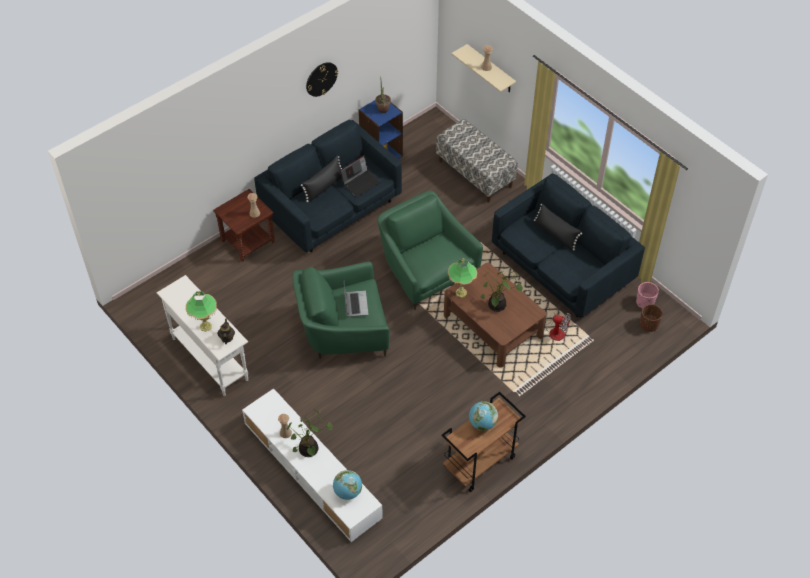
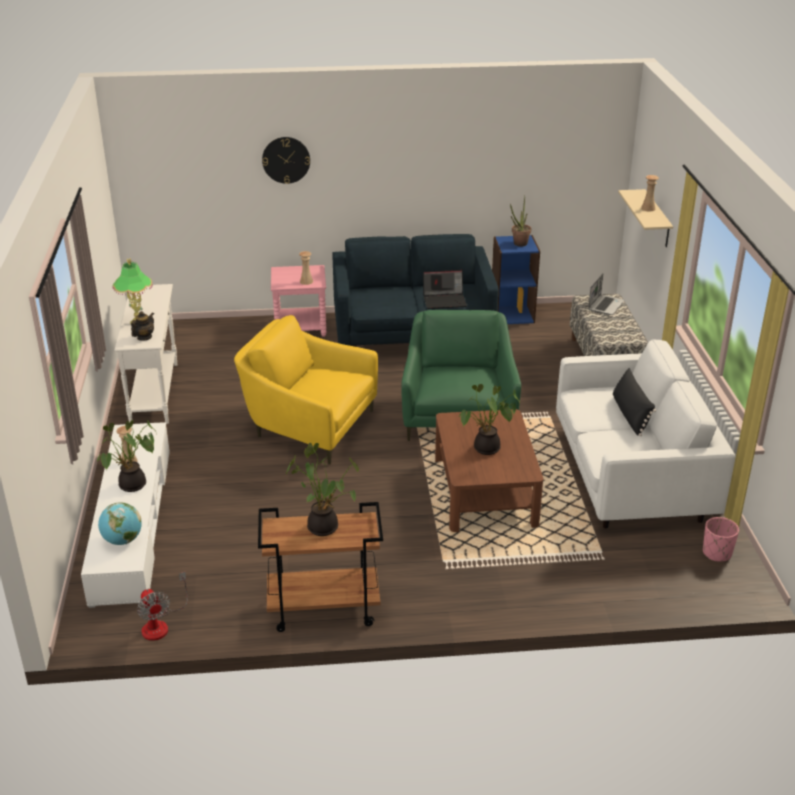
camera: 35 degrees right, 20 degrees down
brown side table [213,189,275,261] -> pink side table [271,265,327,337]
green armchair [292,261,390,359] -> yellow armchair [234,315,378,465]
black pillow [301,156,342,202] -> none
wall clock [306,62,338,97] -> wall clock moved to [262,137,310,184]
laptop [344,283,368,317] -> laptop moved to [588,274,624,315]
table lamp [447,258,477,297] -> none
globe [469,401,498,431] -> potted plant [286,443,359,536]
blue sofa [492,174,645,318] -> white sofa [556,340,735,528]
fan [545,298,571,341] -> fan moved to [137,572,188,641]
brown planter [640,304,663,332] -> none

